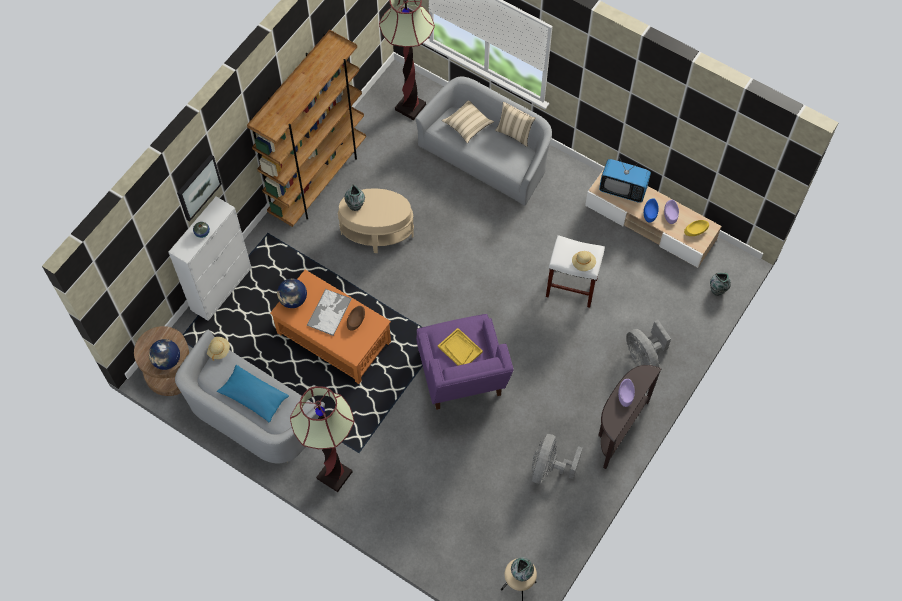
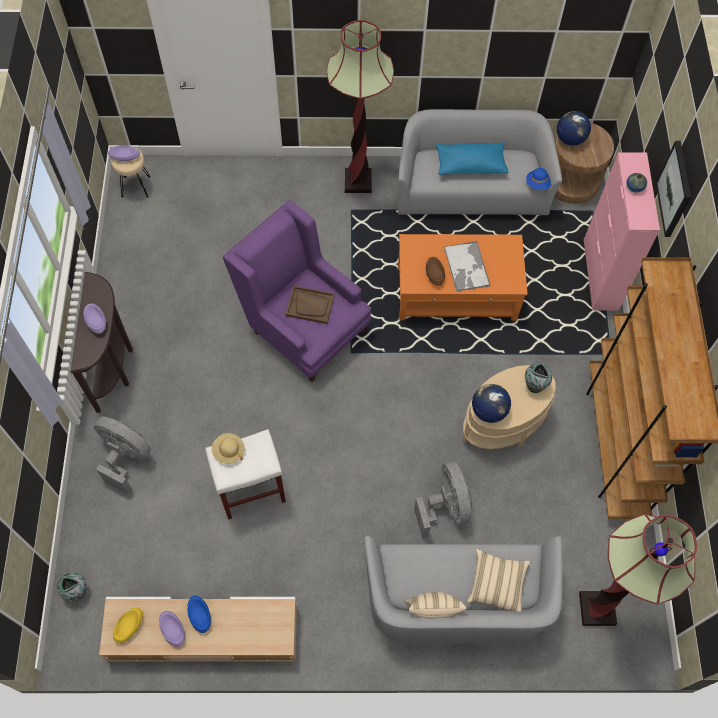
camera: 145 degrees right, 0 degrees up
white cabinet [169,197,252,321] -> pink cabinet [584,152,660,311]
beige hat [207,337,230,361] -> blue hat [526,168,551,190]
globe [277,279,307,308] -> globe moved to [472,384,511,423]
yellow tray [438,328,483,366] -> brown tray [286,286,335,324]
vase [511,557,534,581] -> purple bowl [108,145,140,161]
grey fan [531,434,583,484] -> grey fan moved to [414,462,473,538]
television [599,157,651,203] -> none

